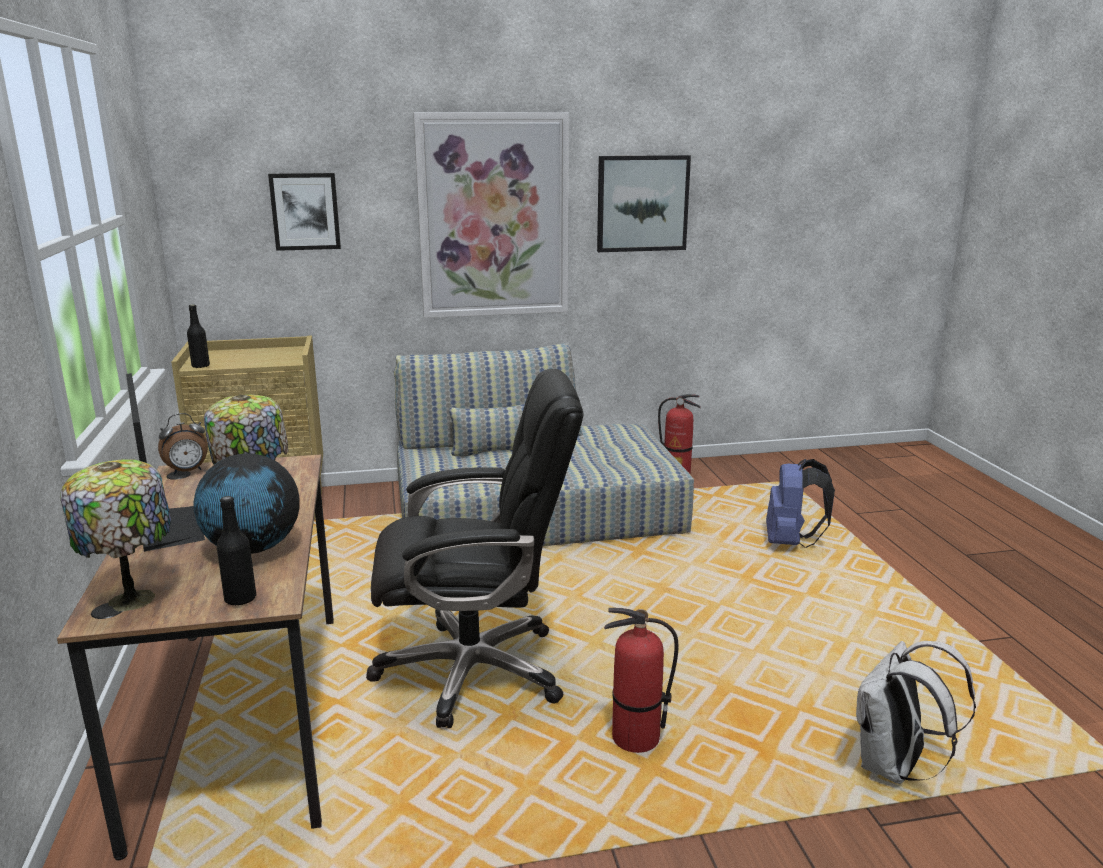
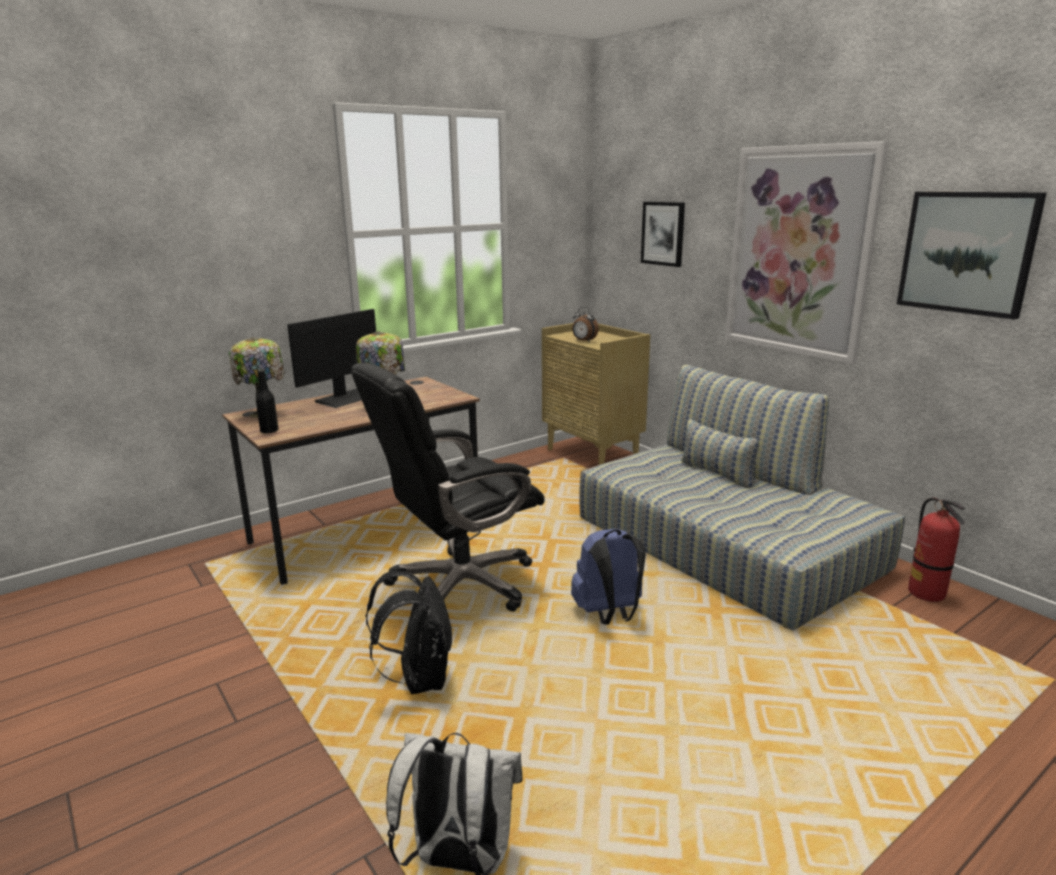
camera: 65 degrees right, 0 degrees up
alarm clock [158,413,208,474] -> alarm clock moved to [572,307,599,342]
black bottle [187,304,210,368] -> none
globe [193,453,299,554] -> none
black office chair [366,369,583,728] -> black office chair turned 90 degrees clockwise [351,363,545,611]
fire extinguisher [604,608,678,753] -> black backpack [365,571,452,694]
blue backpack [766,459,835,548] -> blue backpack moved to [571,528,646,625]

